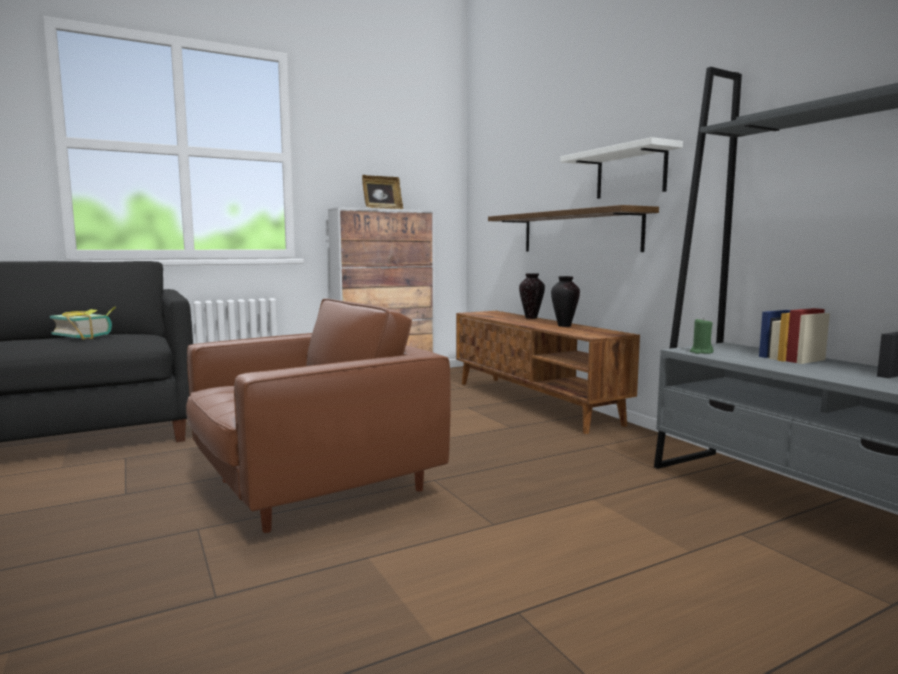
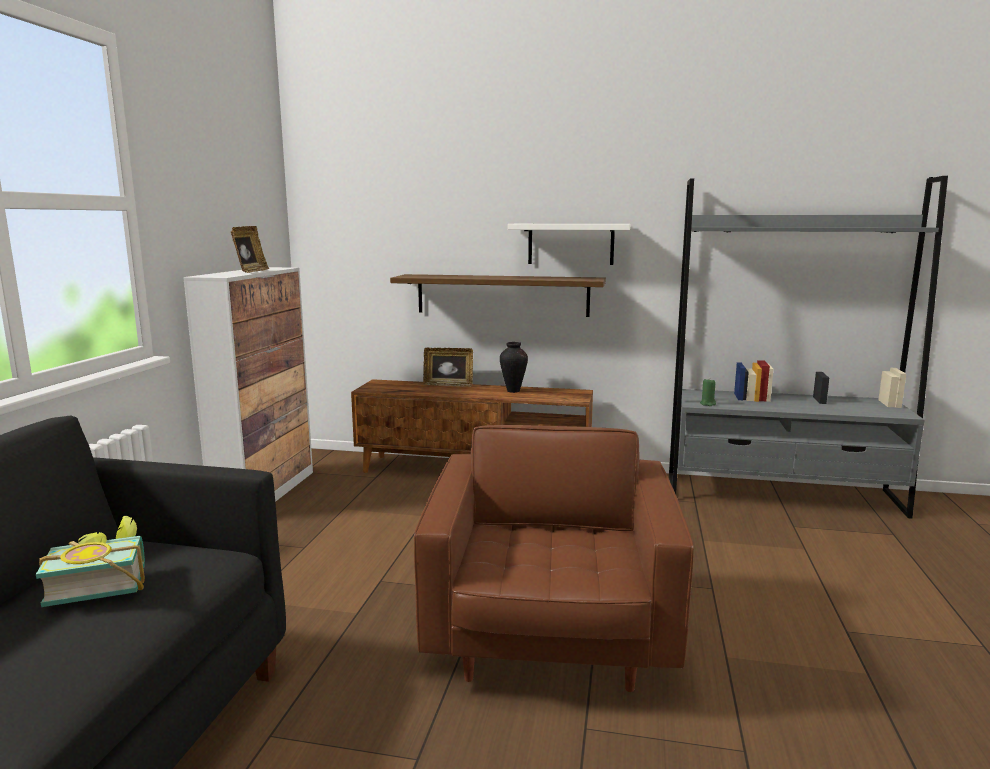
camera: 50 degrees left, 5 degrees up
vase [519,273,545,319] -> picture frame [423,348,473,387]

